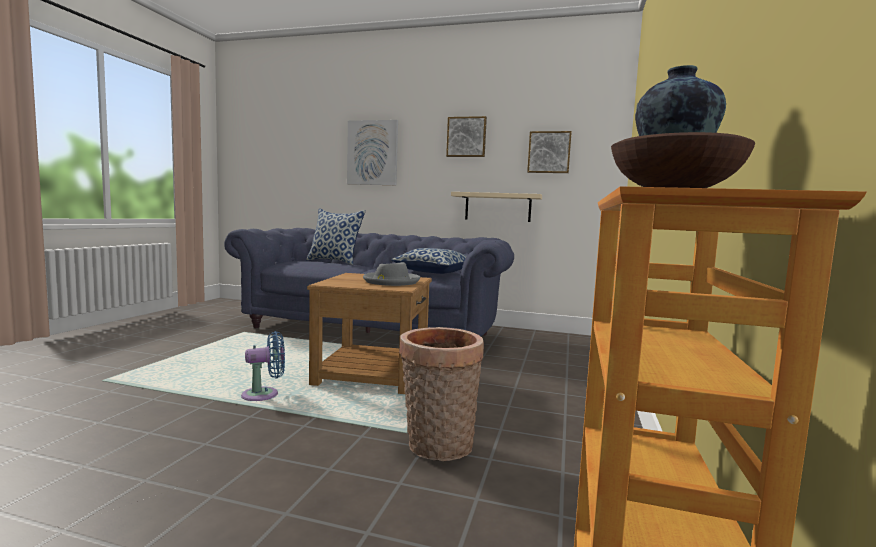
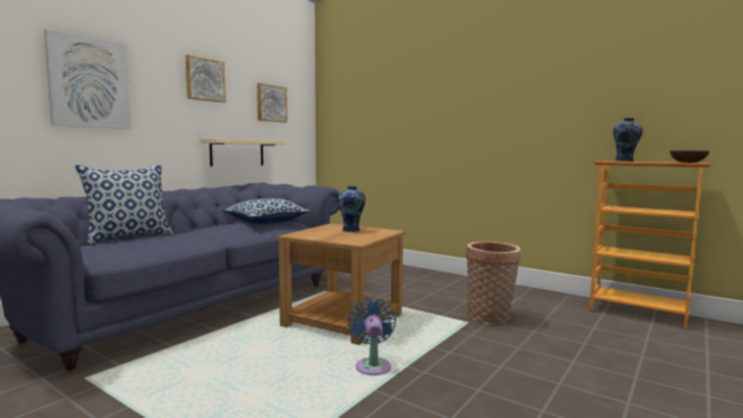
camera: 70 degrees left, 0 degrees up
grey hat [363,262,420,286] -> vase [338,186,366,232]

